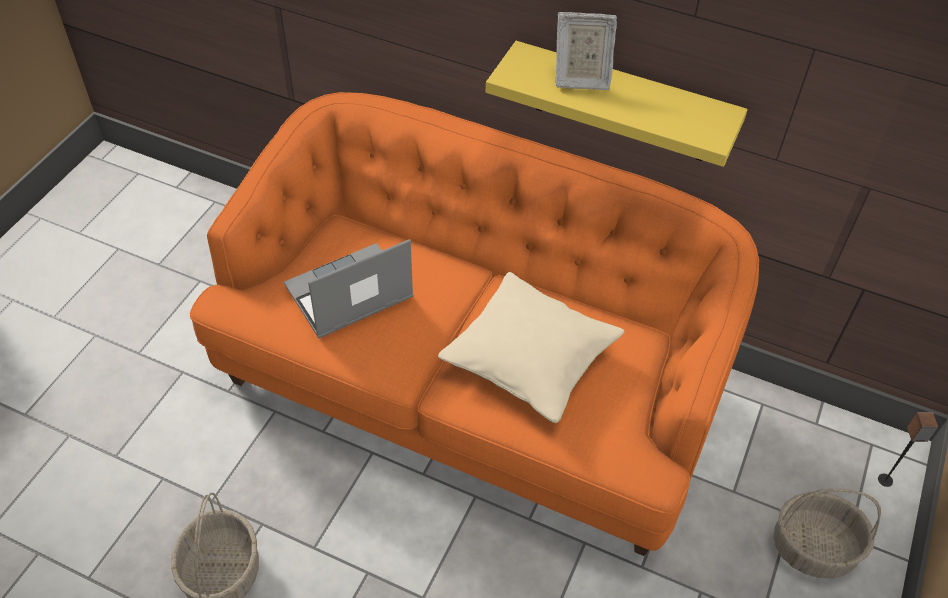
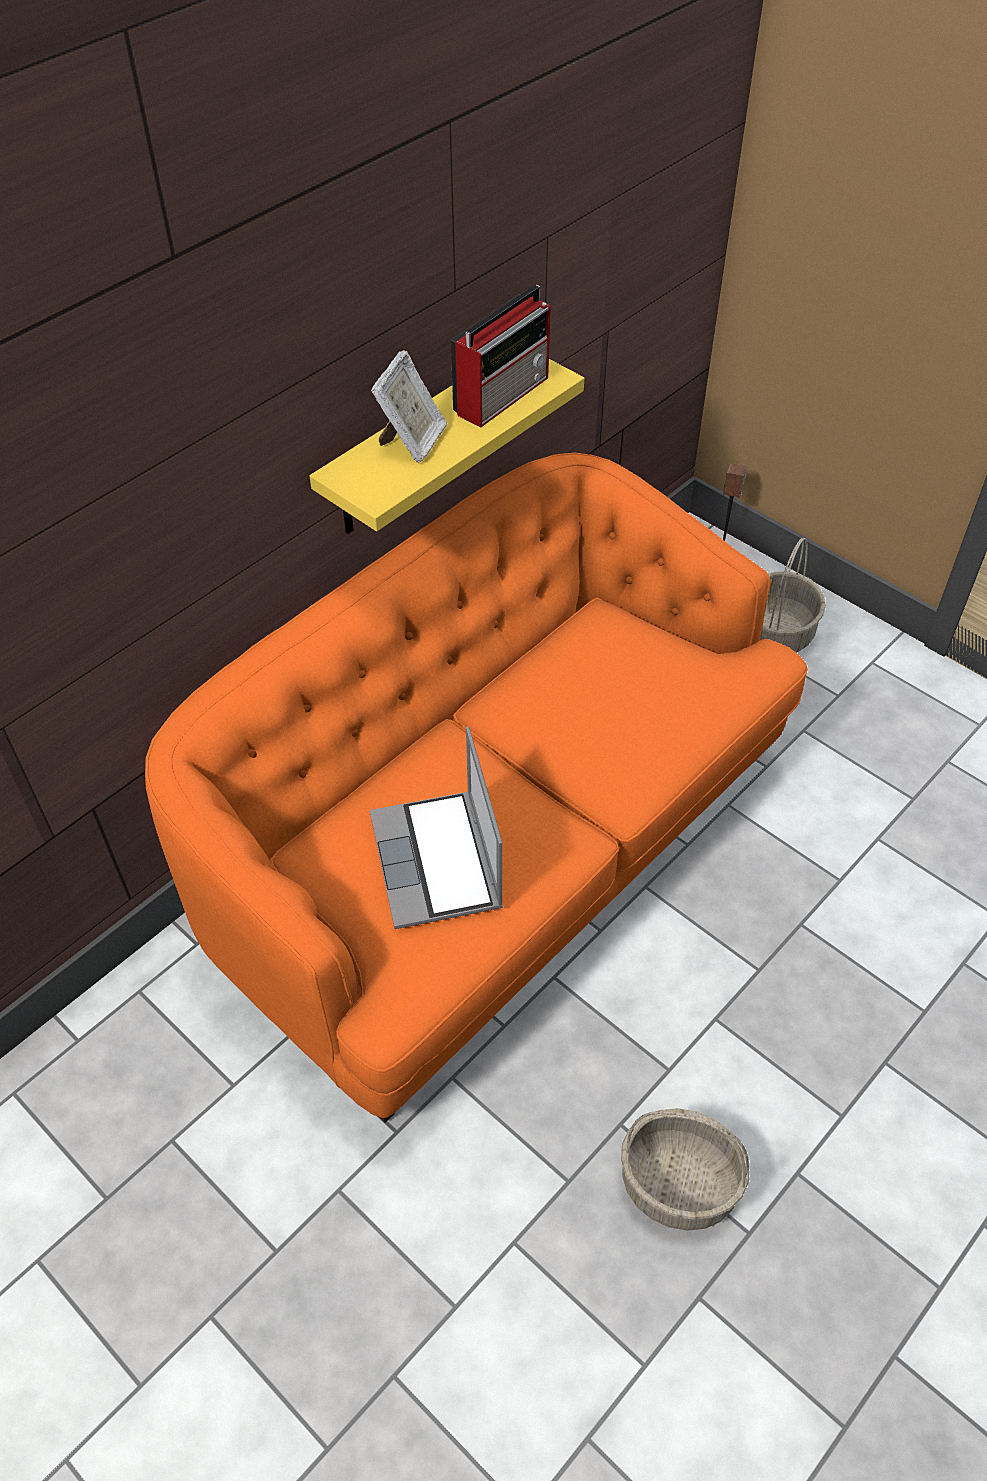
camera: 70 degrees left, 0 degrees up
beige pillow [438,272,624,423] -> none
none -> radio [451,285,551,428]

